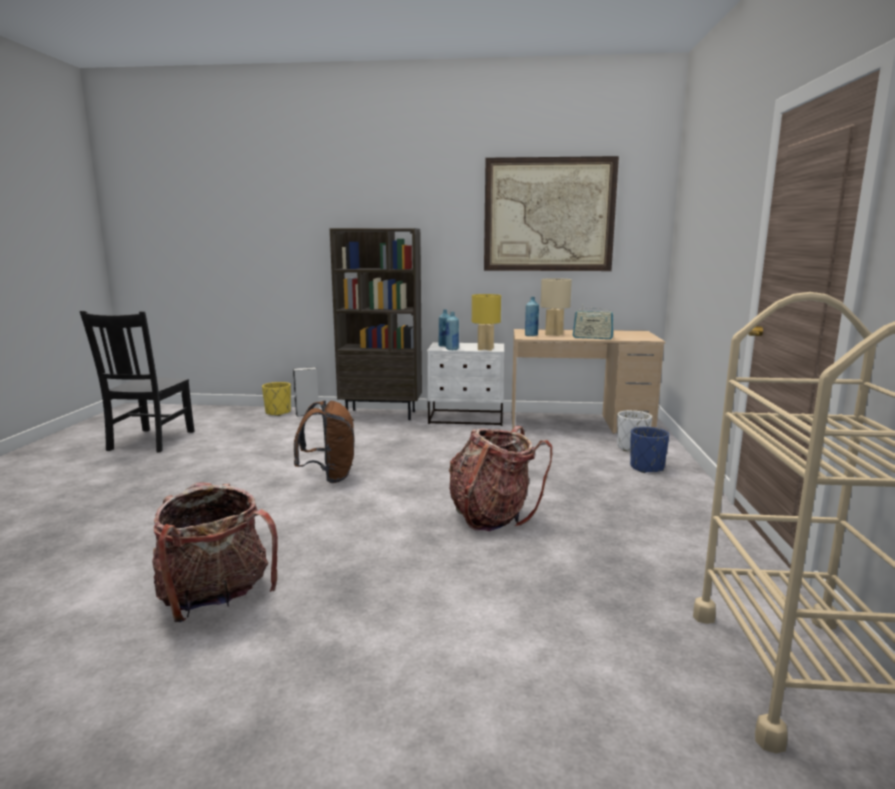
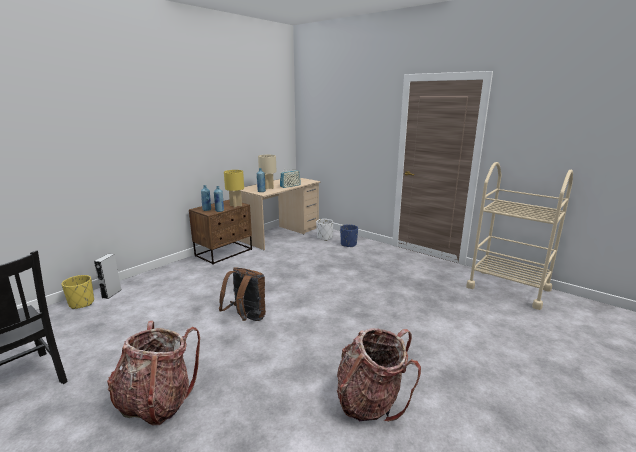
camera: 55 degrees left, 5 degrees up
brown bookcase [329,228,422,420] -> none
white nightstand [427,342,504,426] -> brown nightstand [189,199,252,265]
backpack [449,426,552,531] -> backpack moved to [107,321,200,425]
picture [484,156,619,271] -> none

